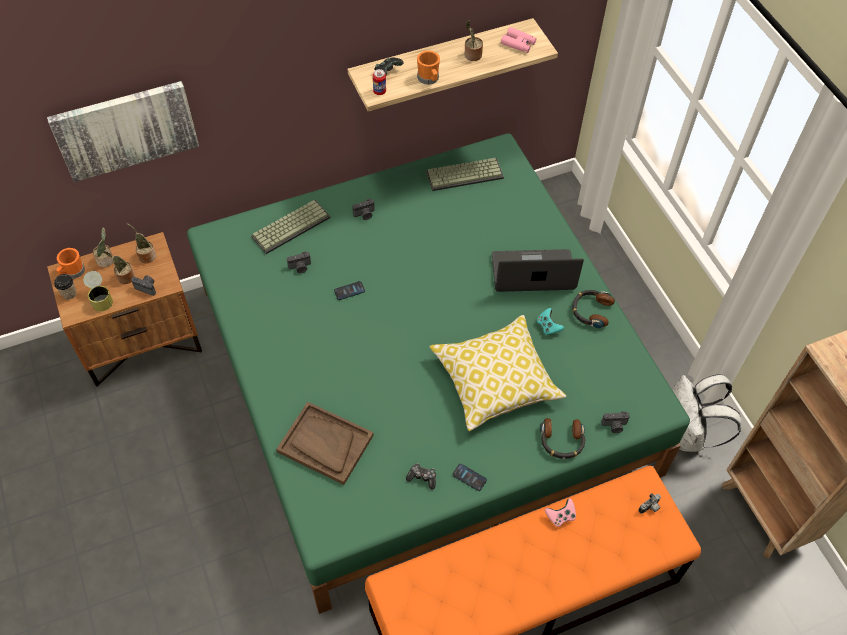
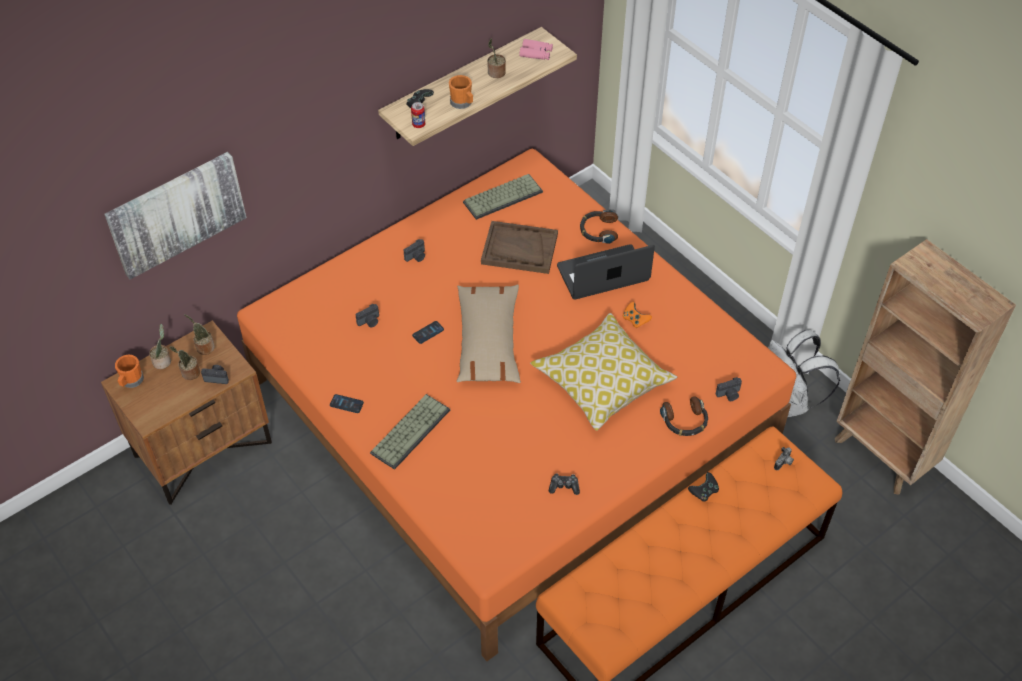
camera: 15 degrees left, 5 degrees down
cup [54,274,76,299] -> none
can [83,271,113,312] -> none
green bed [187,134,690,614] -> orange bed [237,149,796,661]
keyboard [251,200,331,254] -> keyboard moved to [370,394,450,470]
brown tray [276,402,374,485] -> brown tray moved to [481,221,558,274]
phone [452,464,487,491] -> phone moved to [330,394,364,413]
turquoise game controller [537,308,564,335] -> orange game controller [623,302,652,328]
pink game controller [545,498,576,527] -> black game controller [688,472,719,502]
headphones [572,290,615,328] -> headphones moved to [580,210,618,244]
none -> beige pillow [457,284,521,383]

